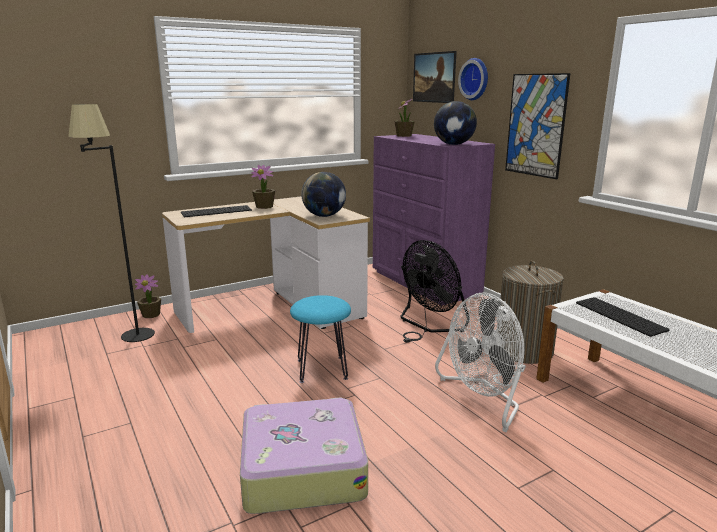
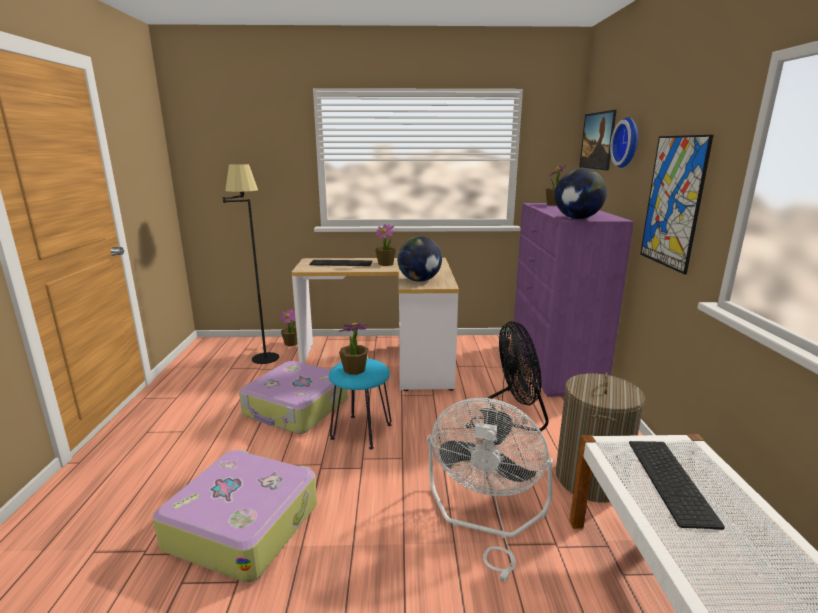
camera: 30 degrees right, 0 degrees up
white fan [435,293,526,432] -> white fan turned 105 degrees clockwise [427,398,553,582]
none -> suitcase [239,361,348,434]
none -> potted plant [339,323,369,375]

